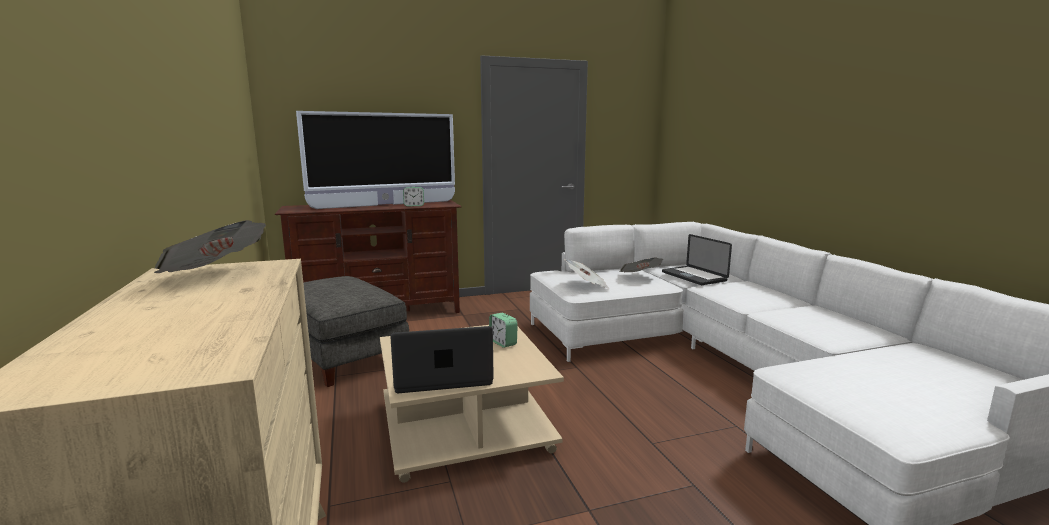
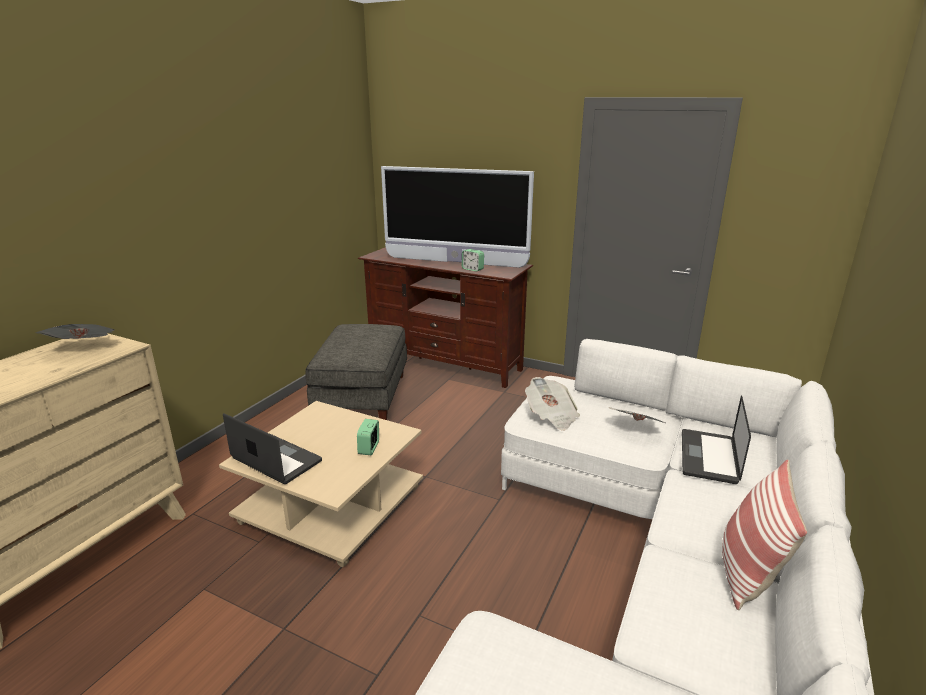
camera: 45 degrees right, 10 degrees up
none -> pillow [722,460,807,610]

